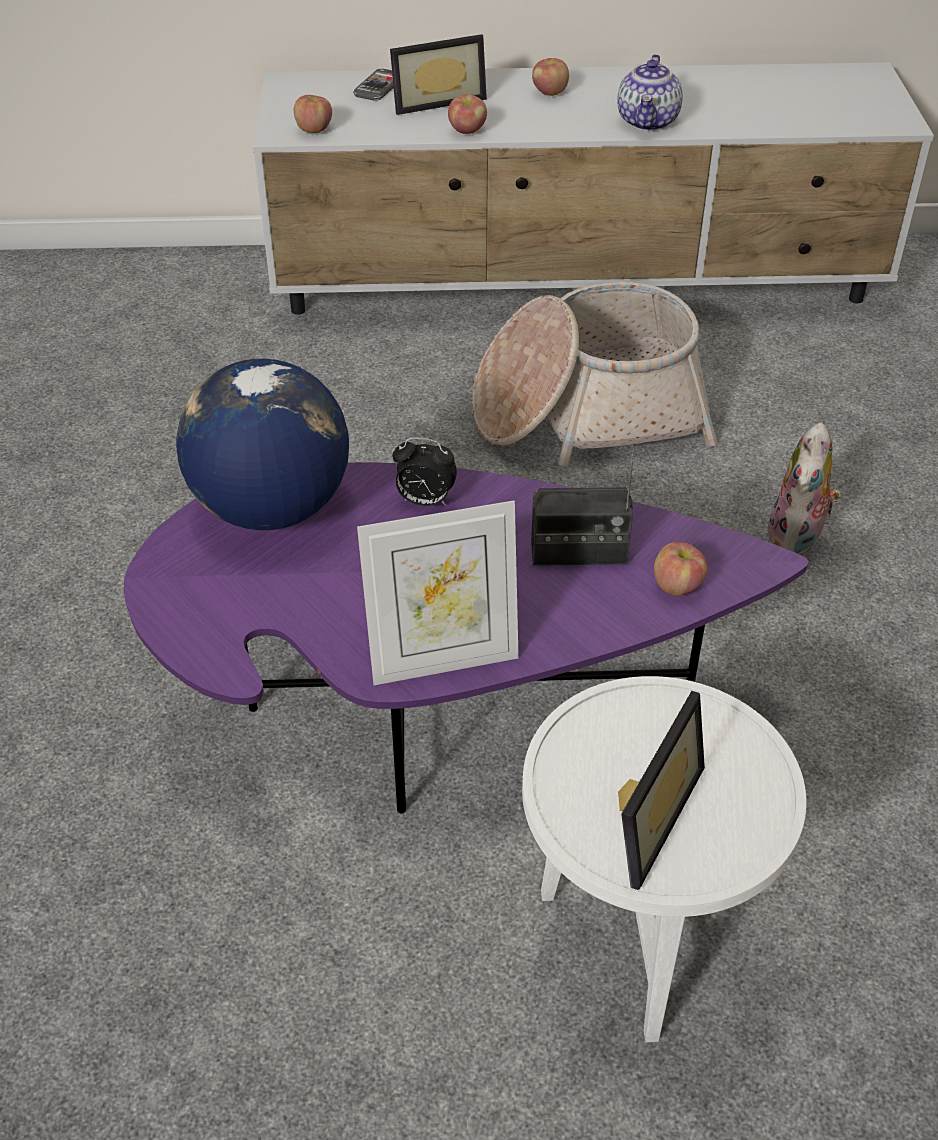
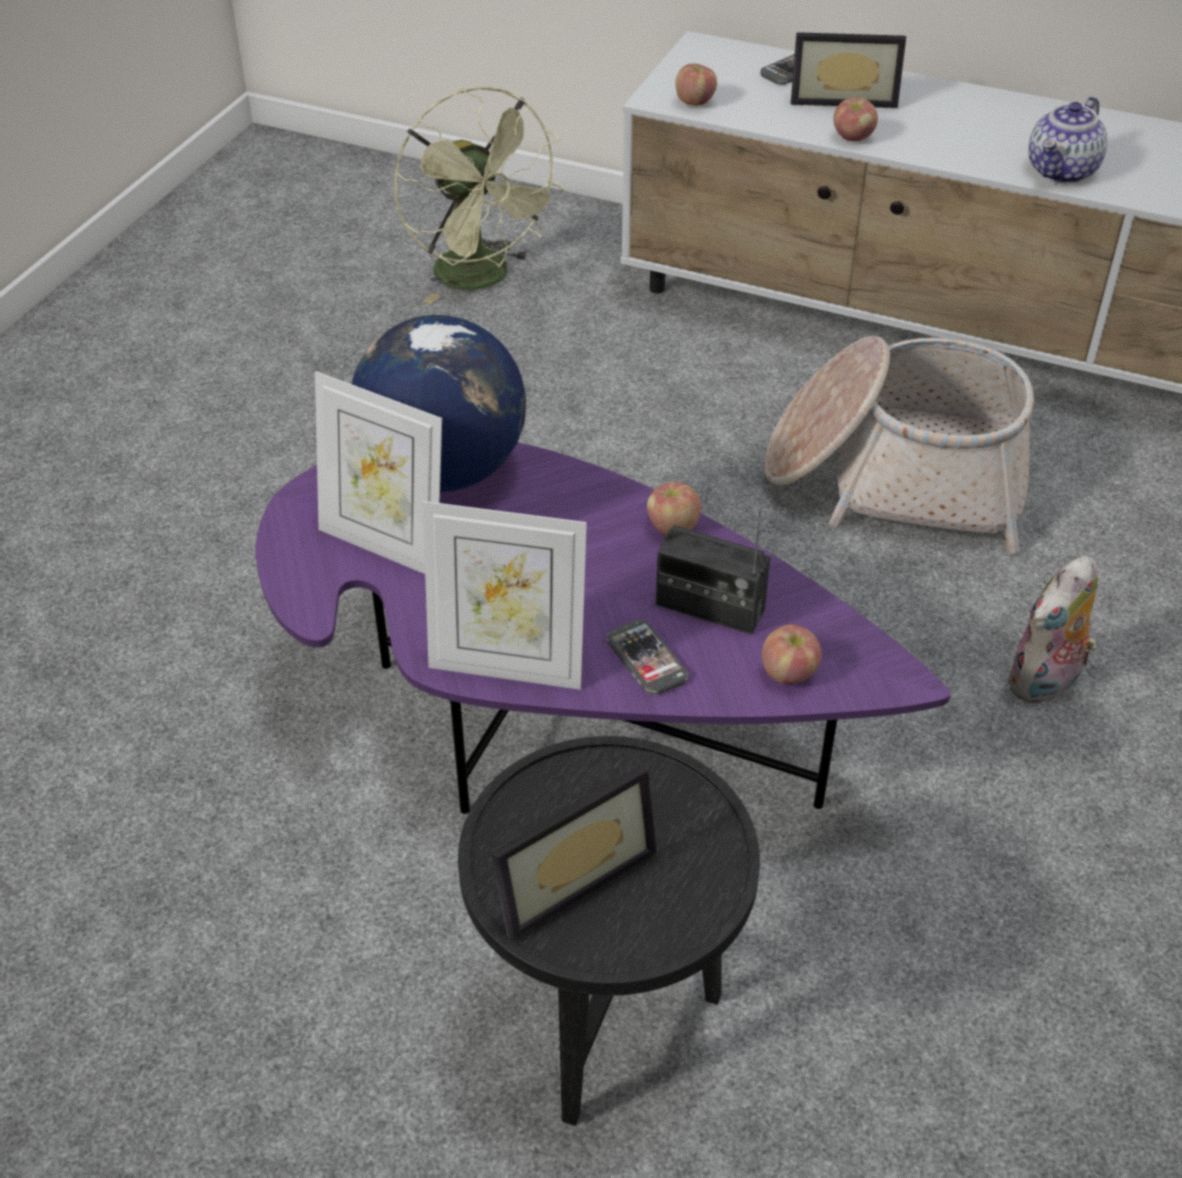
camera: 25 degrees right, 0 degrees up
alarm clock [392,437,457,506] -> none
white side table [522,676,807,1042] -> black side table [458,736,760,1126]
apple [532,58,569,96] -> apple moved to [647,482,701,534]
none -> picture frame [315,371,442,574]
none -> green fan [394,87,565,304]
none -> phone [606,620,689,695]

